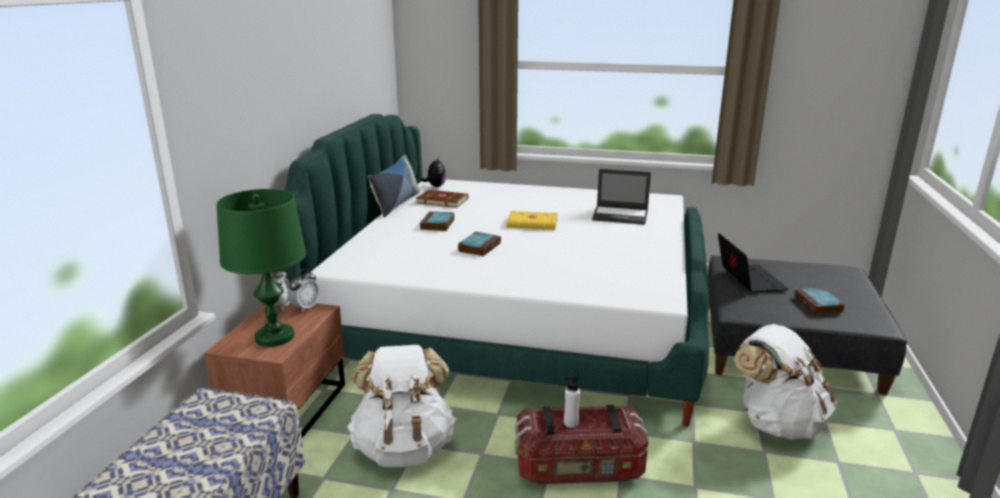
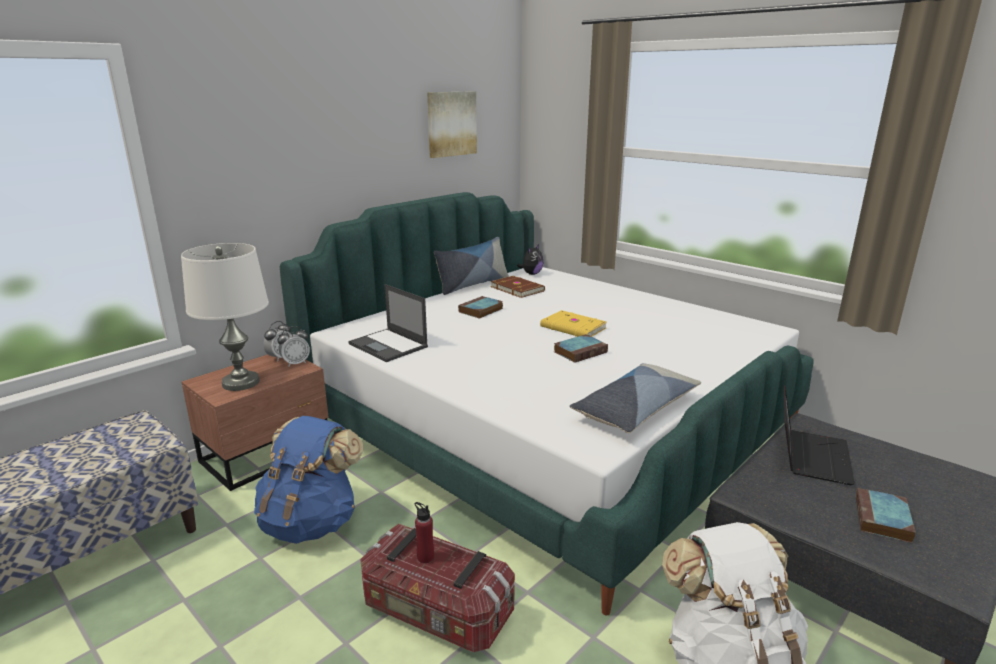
camera: 30 degrees right, 0 degrees up
green table lamp [216,189,306,347] -> white table lamp [181,243,269,391]
white backpack [347,345,456,467] -> blue backpack [254,416,363,544]
book [458,232,501,256] -> book moved to [554,334,608,363]
white bottle [564,376,580,428] -> red bottle [415,502,434,563]
laptop [592,169,651,225] -> laptop moved to [348,284,428,362]
none -> picture [427,91,477,158]
none -> pillow [569,363,701,433]

